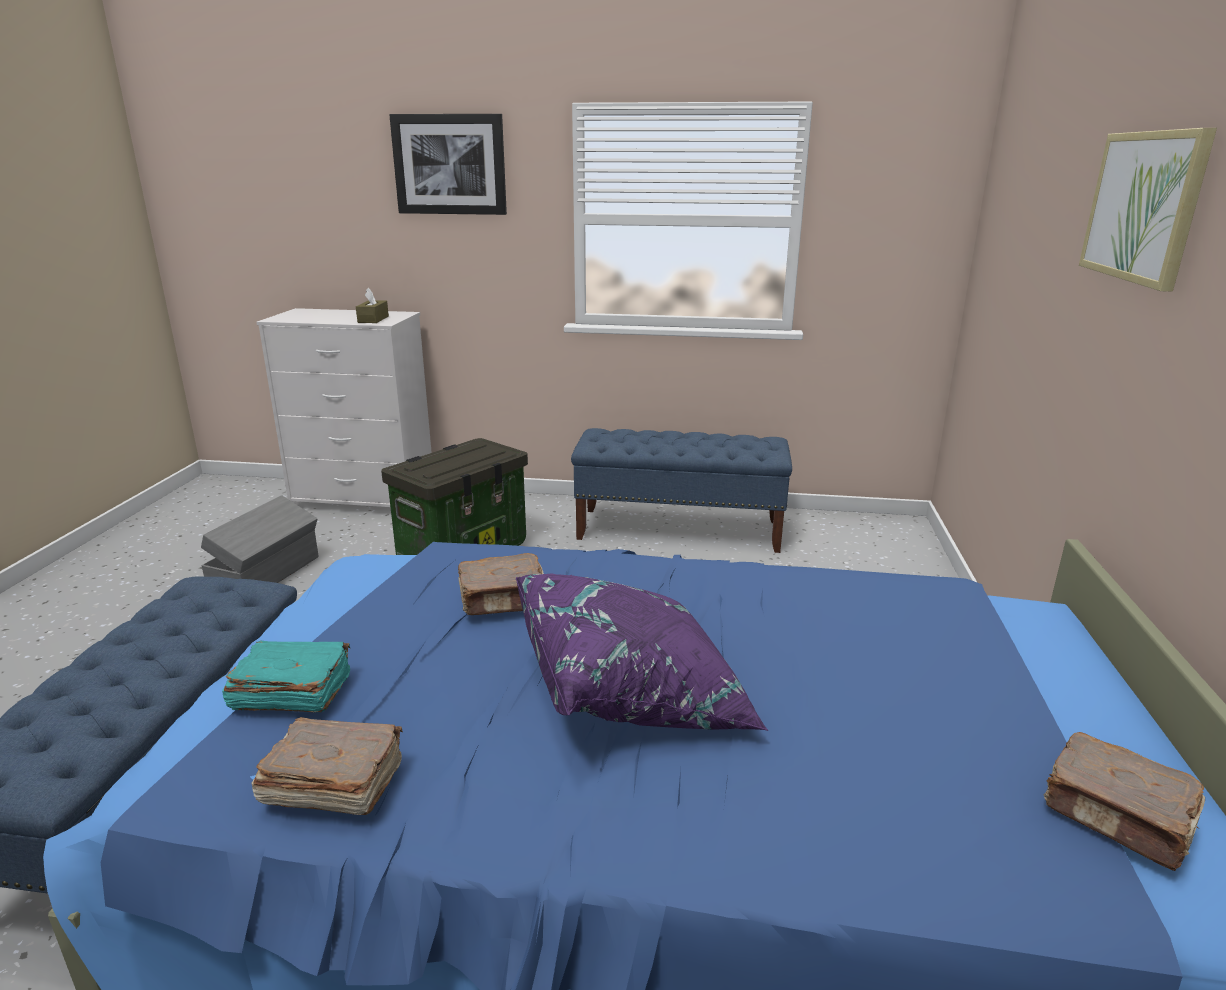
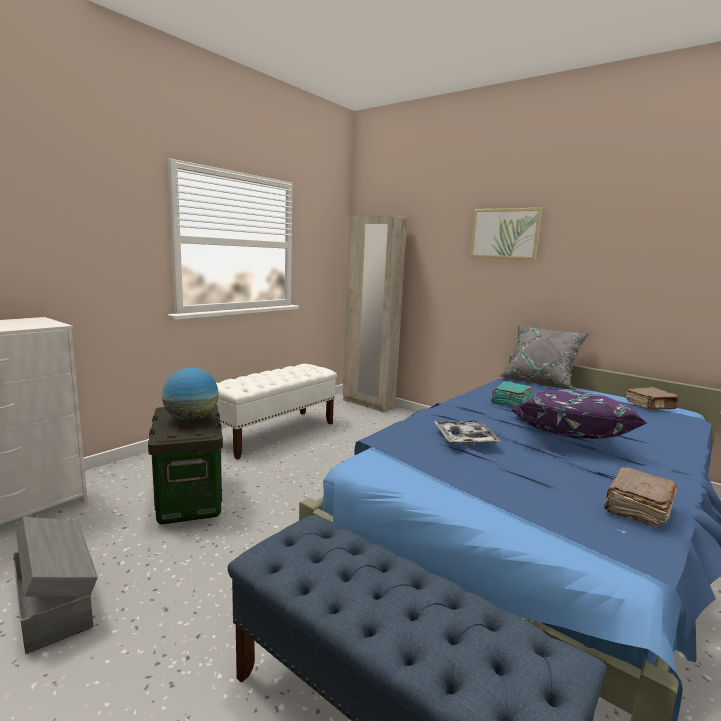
camera: 60 degrees left, 10 degrees down
turquoise book [222,641,350,712] -> turquoise book moved to [491,381,533,407]
brown tissue box [356,287,389,323] -> none
picture [389,114,507,215] -> none
brown book [458,553,544,615] -> tray [434,420,500,446]
blue bench [571,428,792,553] -> white bench [216,364,337,459]
none -> globe [162,368,219,422]
none -> beige wardrobe [343,215,407,412]
none -> grey pillow [498,324,589,390]

